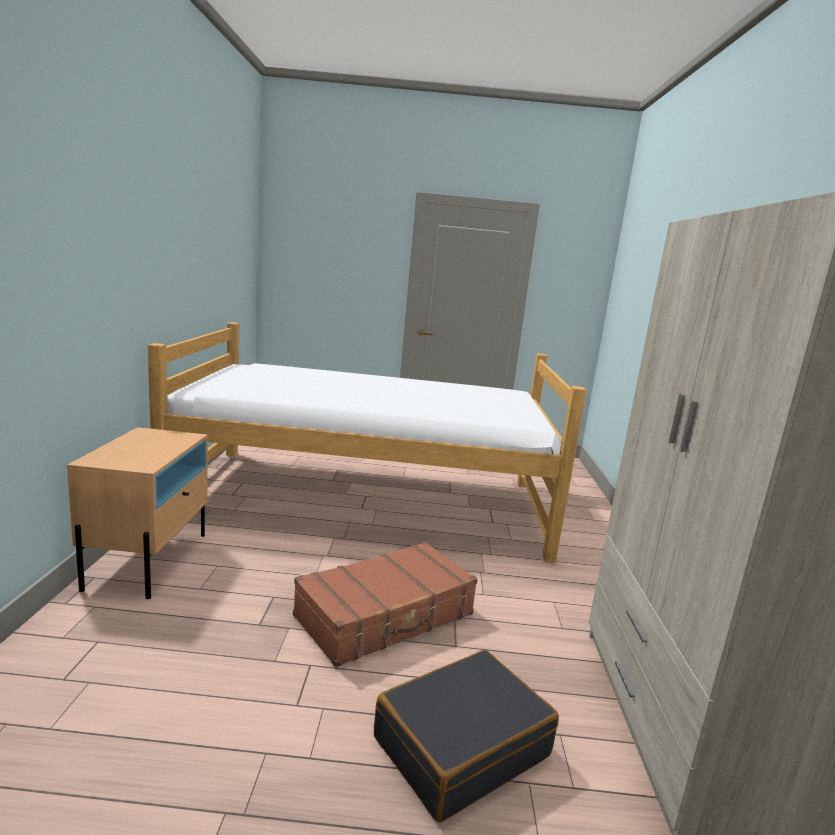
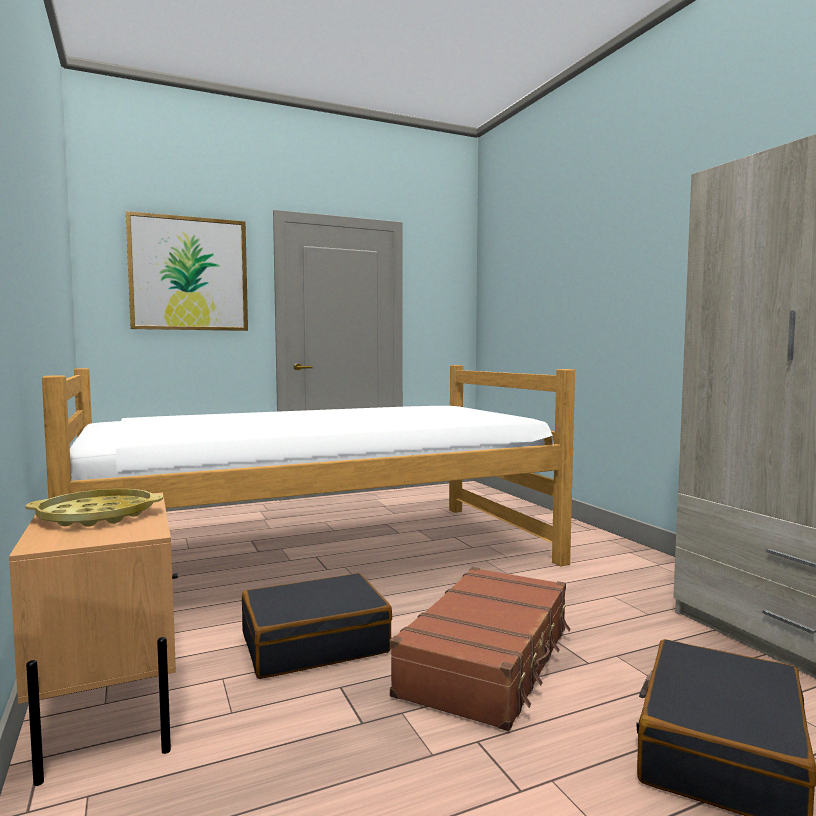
camera: 25 degrees left, 10 degrees down
none -> yellow tray [25,489,163,527]
none -> picture [126,211,248,331]
none -> black suitcase [242,573,392,679]

